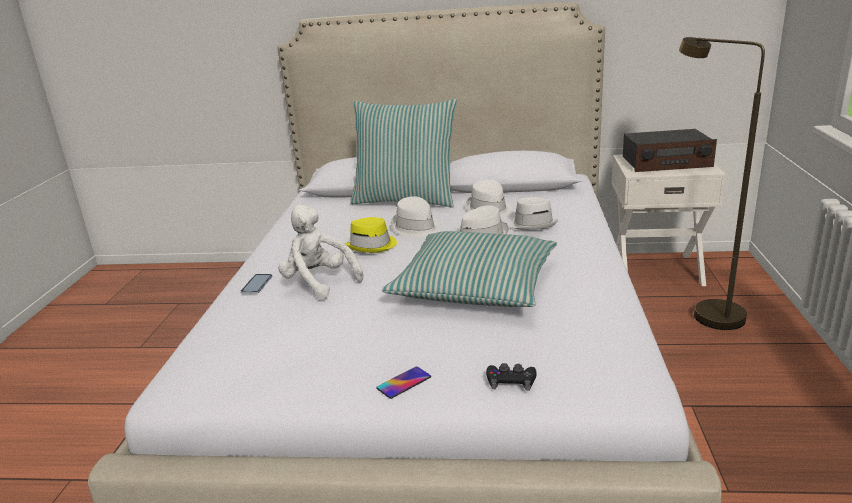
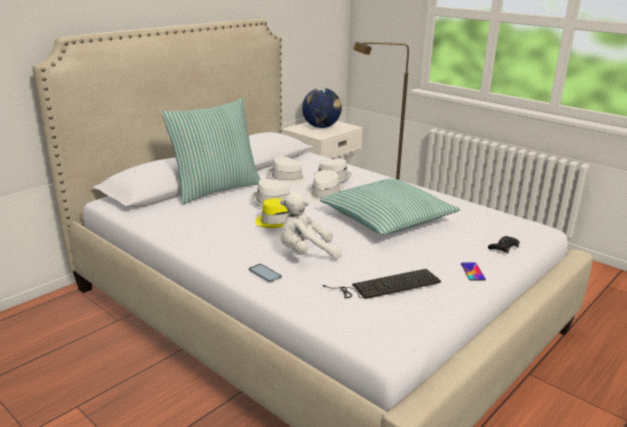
camera: 55 degrees left, 0 degrees up
radio [623,129,717,172] -> globe [302,88,342,128]
none -> keyboard [322,269,441,299]

